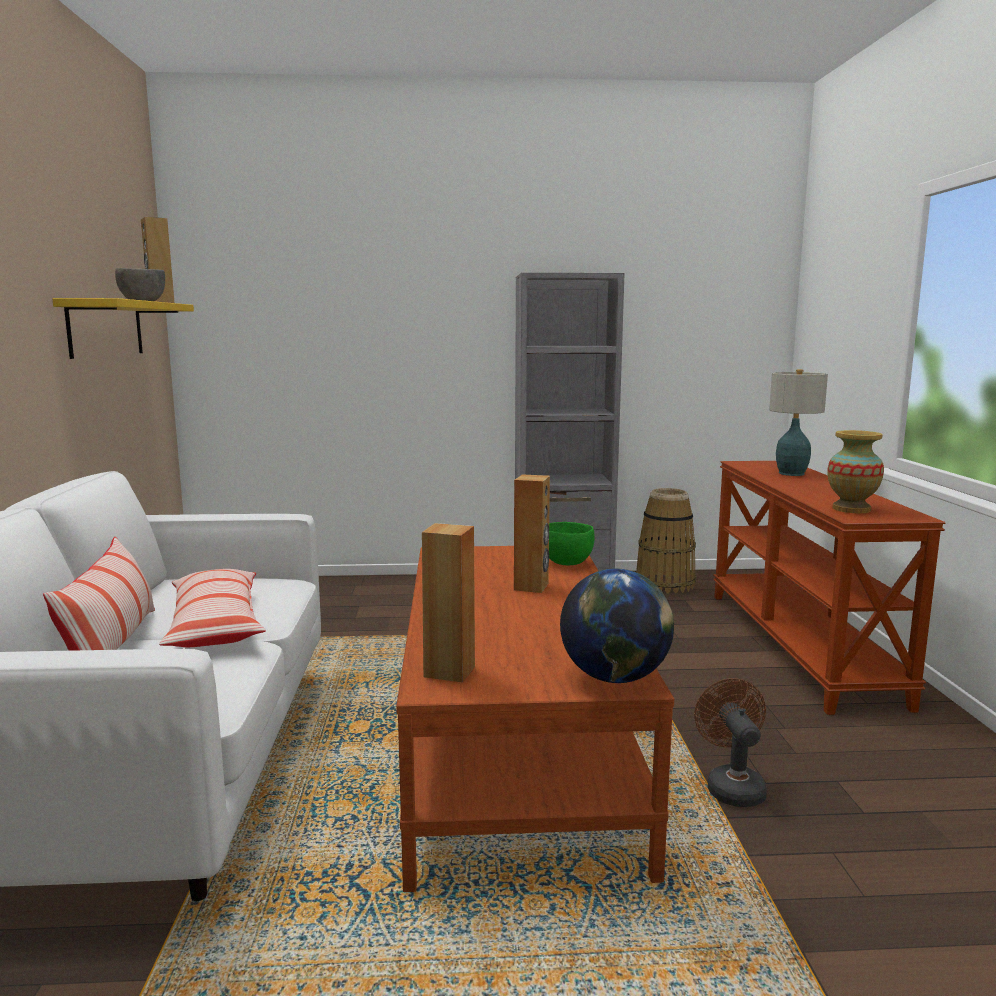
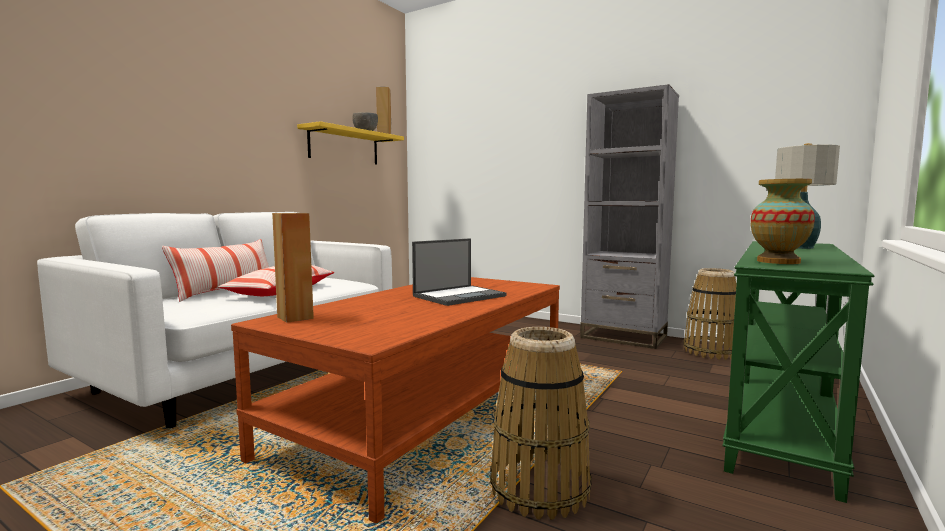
camera: 35 degrees right, 5 degrees down
brown speaker [514,474,550,593] -> laptop [412,238,506,306]
green bowl [549,522,595,565] -> none
globe [560,568,674,683] -> none
brown fan [694,678,767,807] -> basket [490,327,592,520]
brown console table [713,461,945,715] -> green console table [722,241,874,503]

